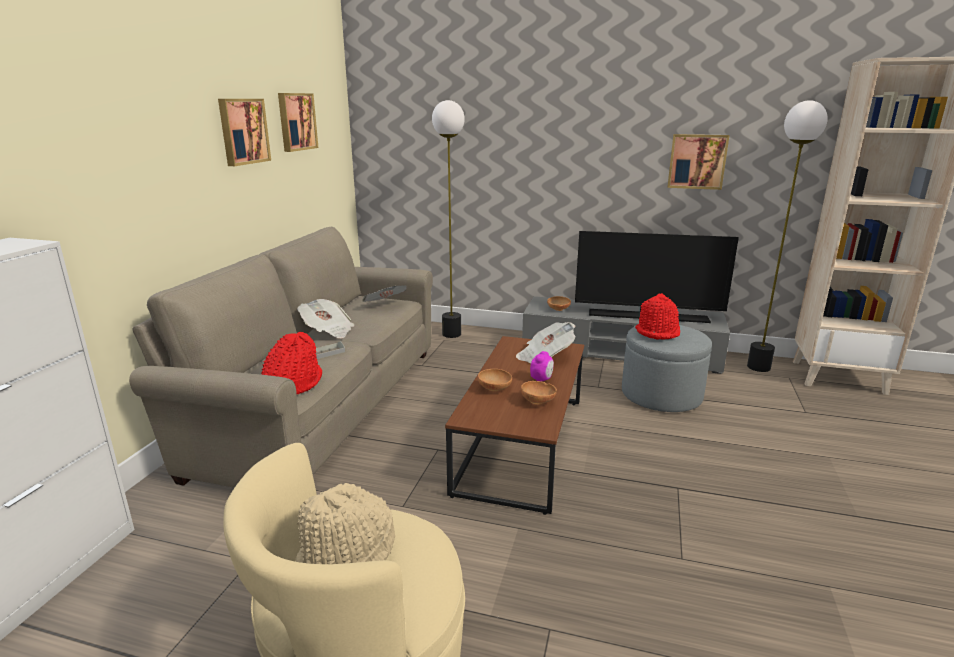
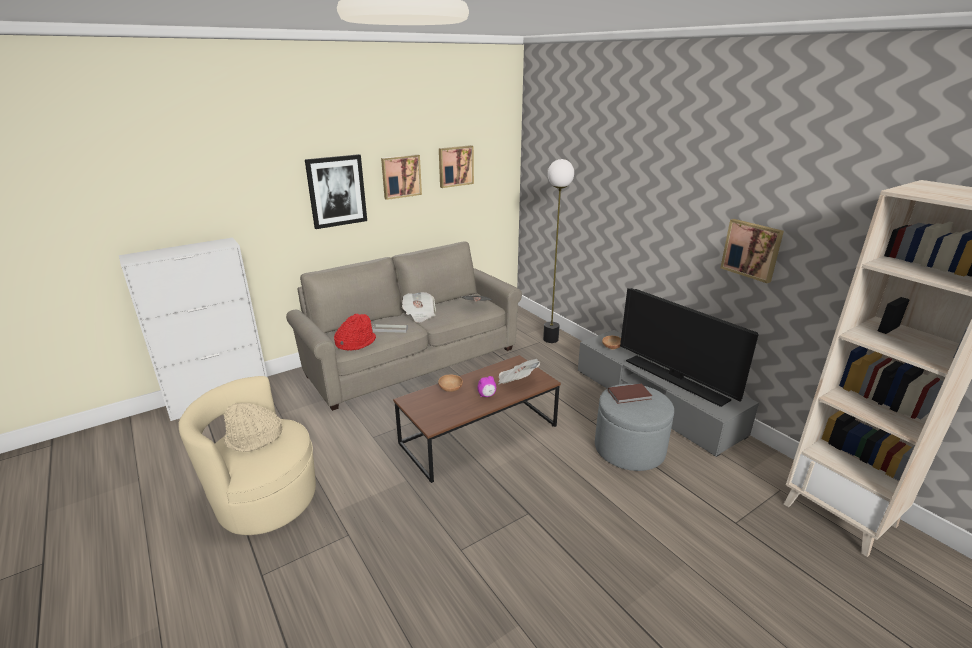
camera: 40 degrees right, 5 degrees up
brown bowl [521,381,557,405] -> none
red hat [635,293,680,340] -> brown book [608,383,652,404]
floor lamp [747,100,828,372] -> none
none -> picture [305,154,367,229]

